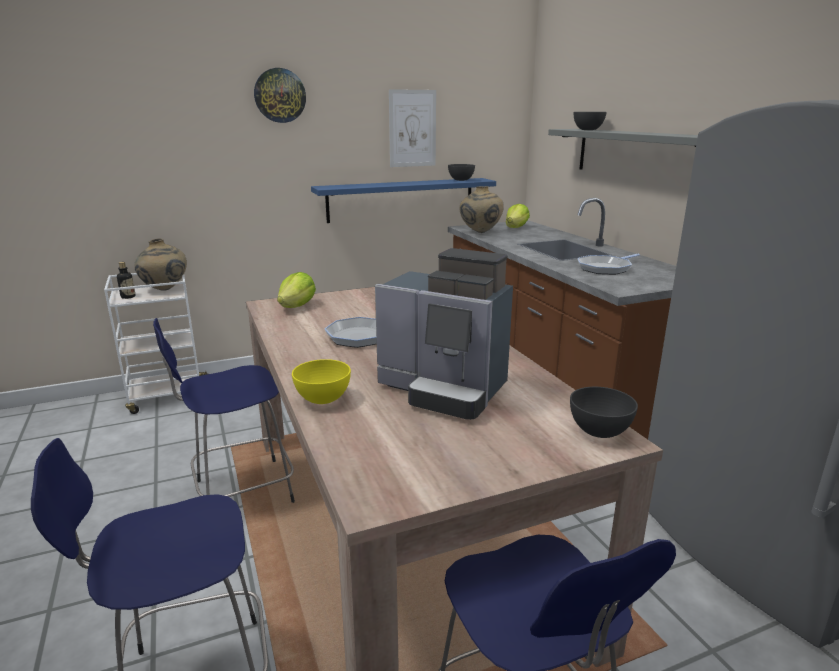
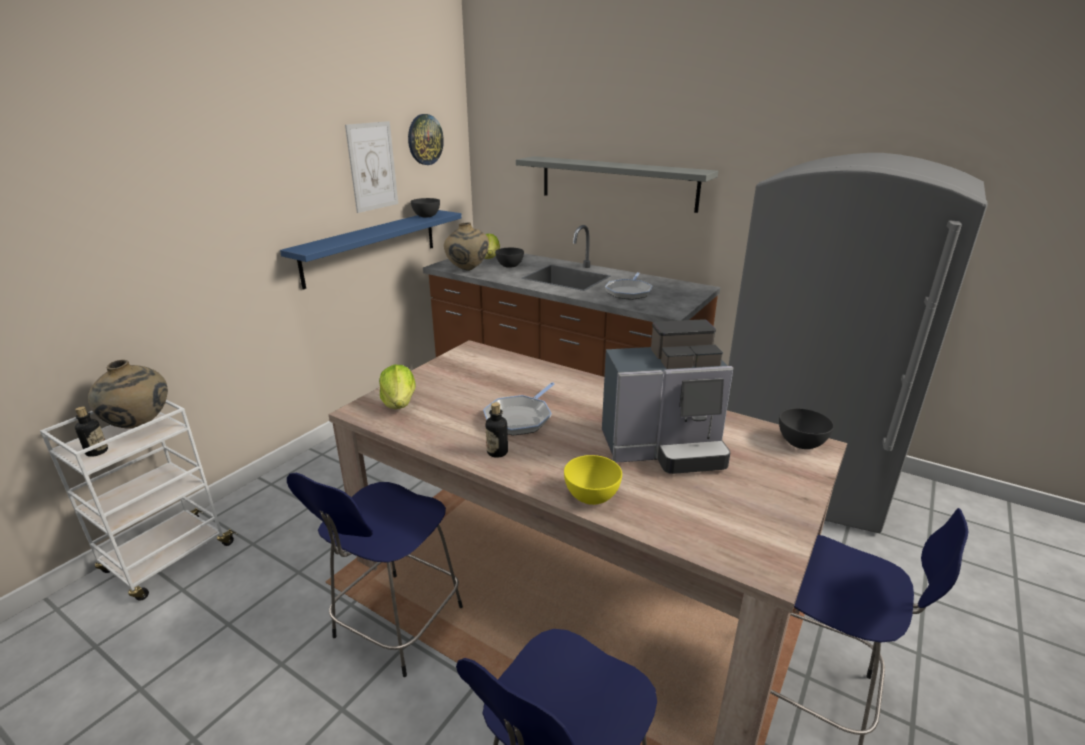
camera: 35 degrees left, 5 degrees up
wall clock [254,68,306,123] -> wall clock moved to [408,114,444,165]
grey bowl [574,112,607,130] -> grey bowl moved to [495,248,524,268]
none -> bottle [486,402,508,458]

